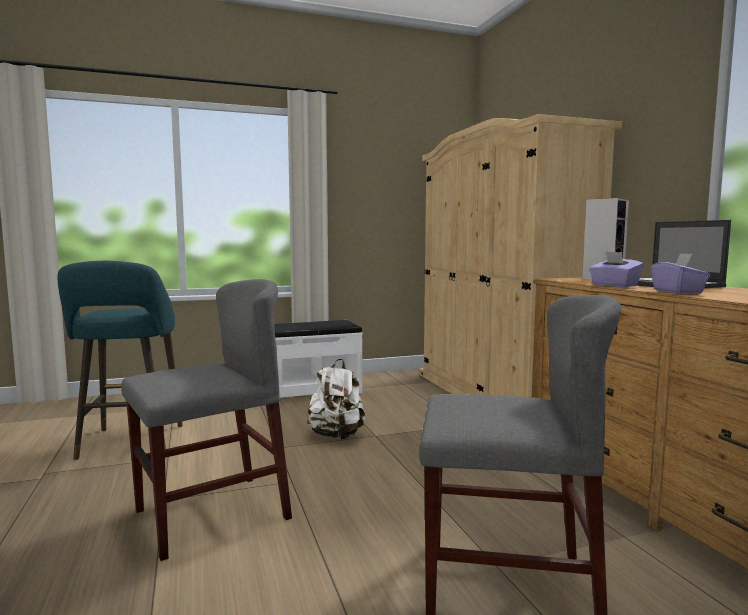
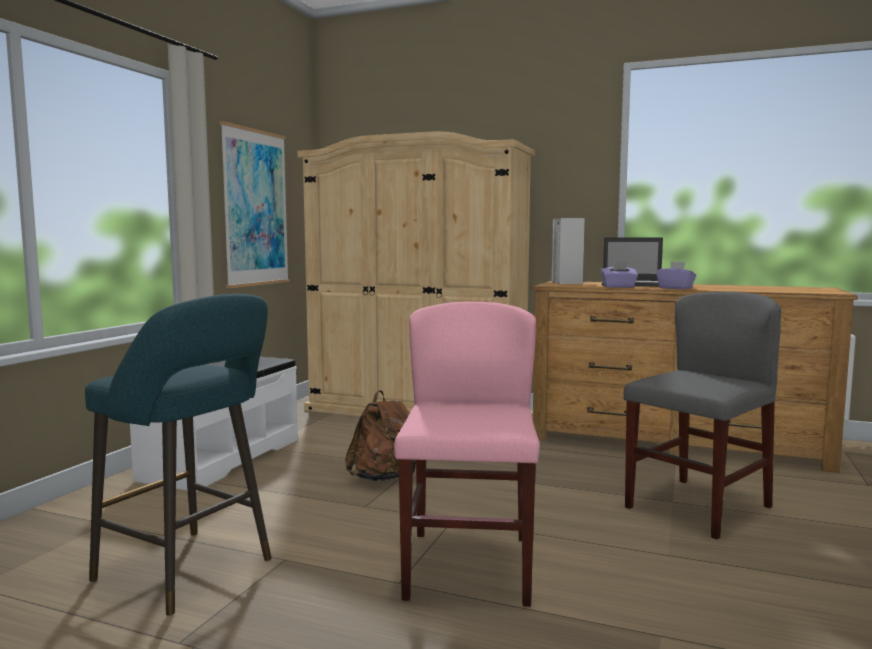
camera: 50 degrees left, 0 degrees up
grey chair [121,279,292,561] -> pink chair [394,302,540,607]
white backpack [307,359,365,440] -> brown backpack [345,390,416,481]
none -> picture [220,121,290,288]

